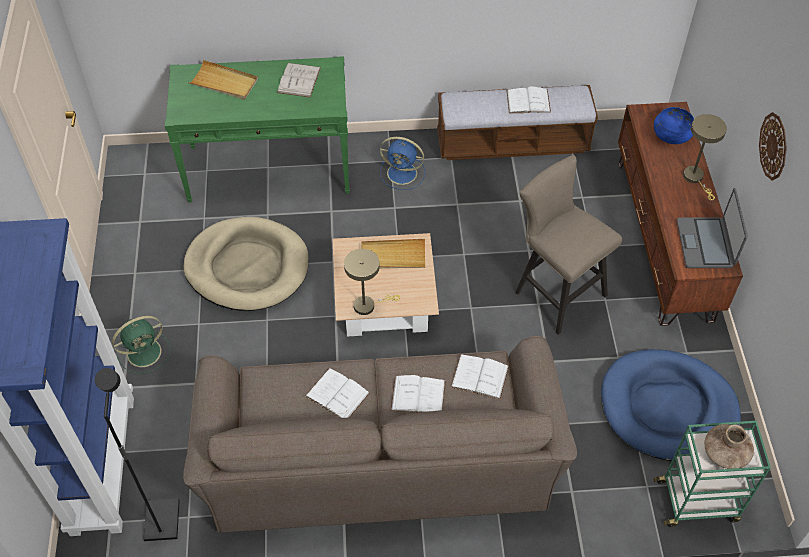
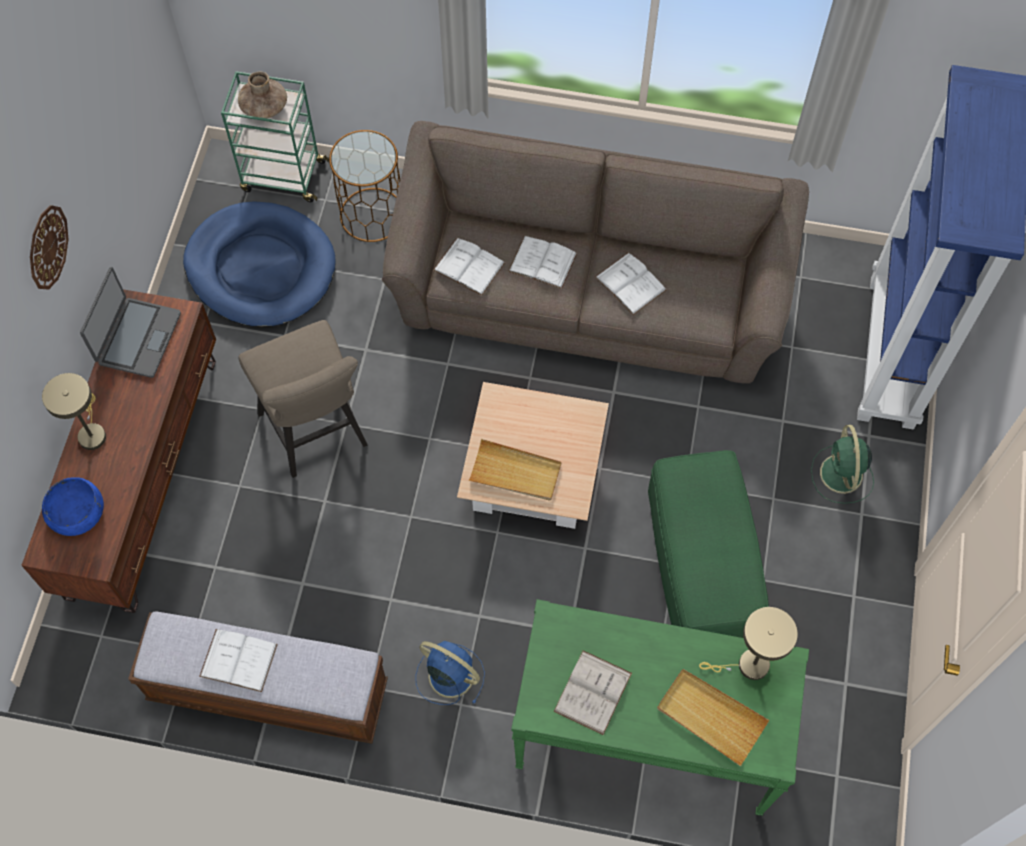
camera: 165 degrees left, 10 degrees up
black floor lamp [95,368,180,541] -> none
green fan [112,316,170,374] -> green fan turned 75 degrees counterclockwise [811,425,874,504]
beige dog bed [183,217,309,311] -> green ottoman [648,450,769,638]
beige table lamp [344,249,400,315] -> beige table lamp moved to [699,607,798,680]
none -> brown side table [329,130,400,242]

